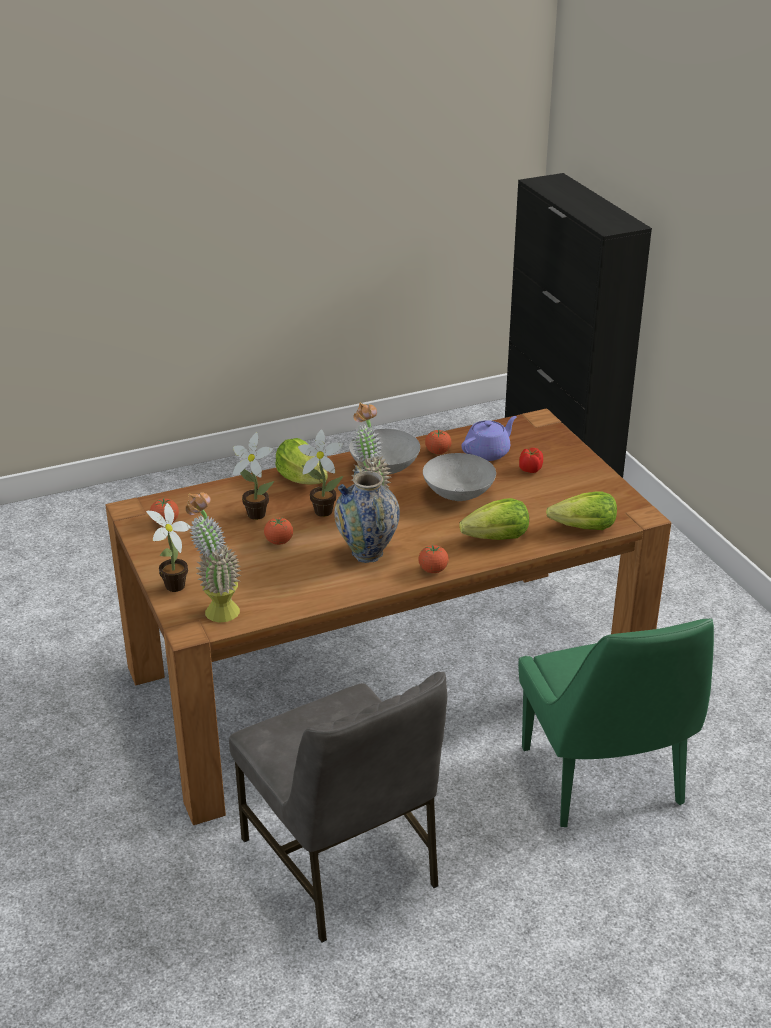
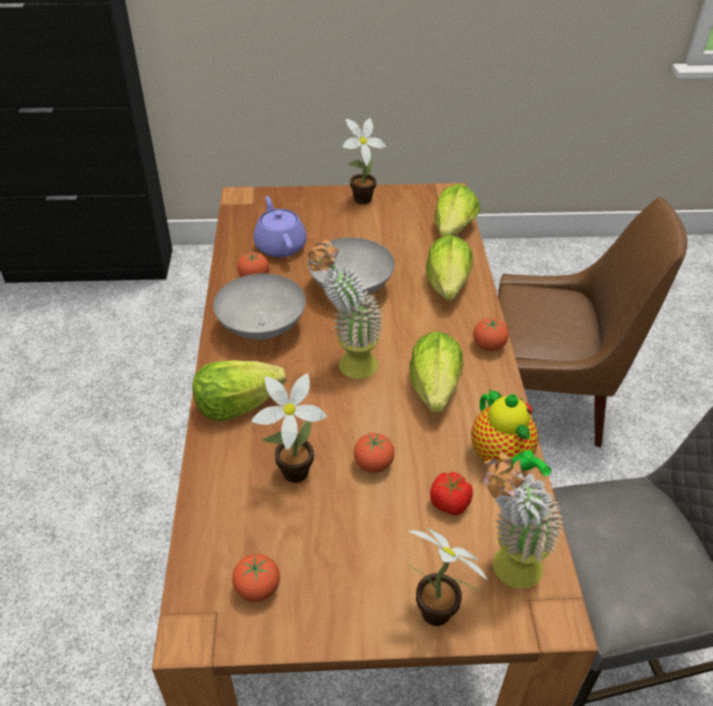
camera: 70 degrees left, 10 degrees up
potted plant [298,429,343,517] -> potted plant moved to [342,118,386,204]
vase [334,465,400,563] -> lettuce [409,331,463,412]
green chair [518,619,714,827] -> brown chair [498,197,687,447]
tomato [519,448,543,473] -> tomato moved to [430,472,473,515]
none -> teapot [471,388,551,476]

